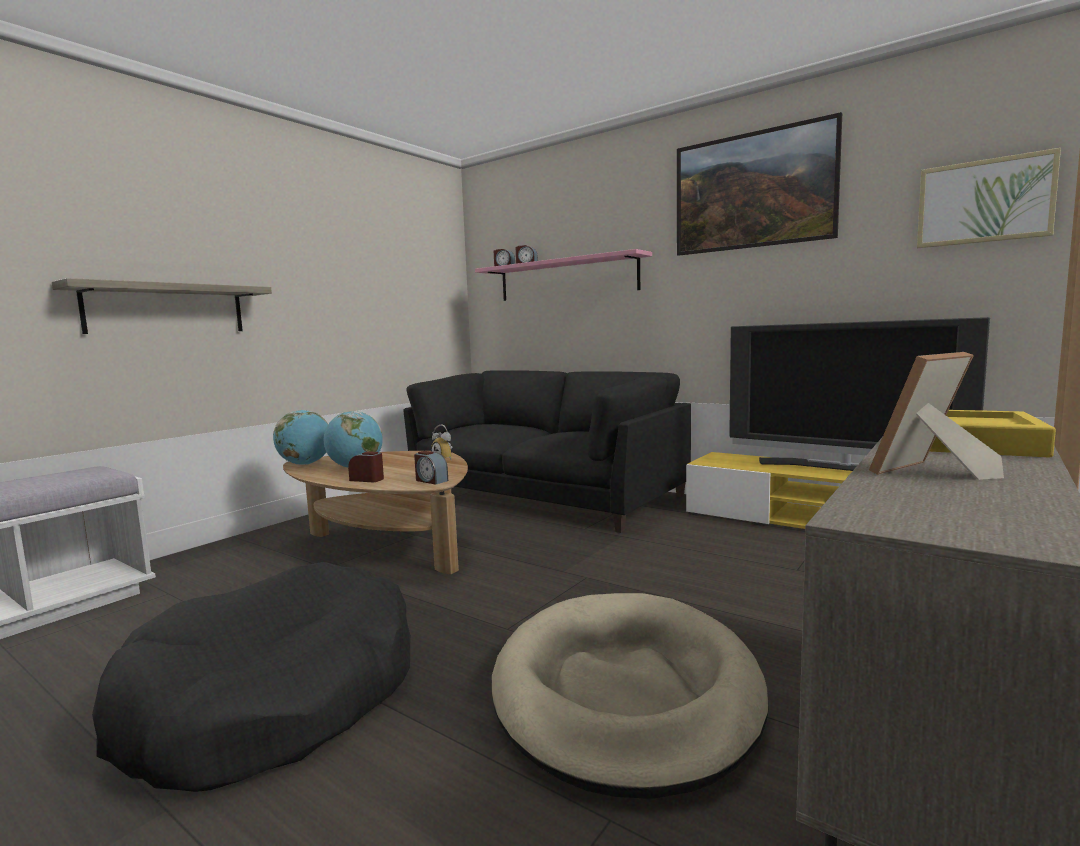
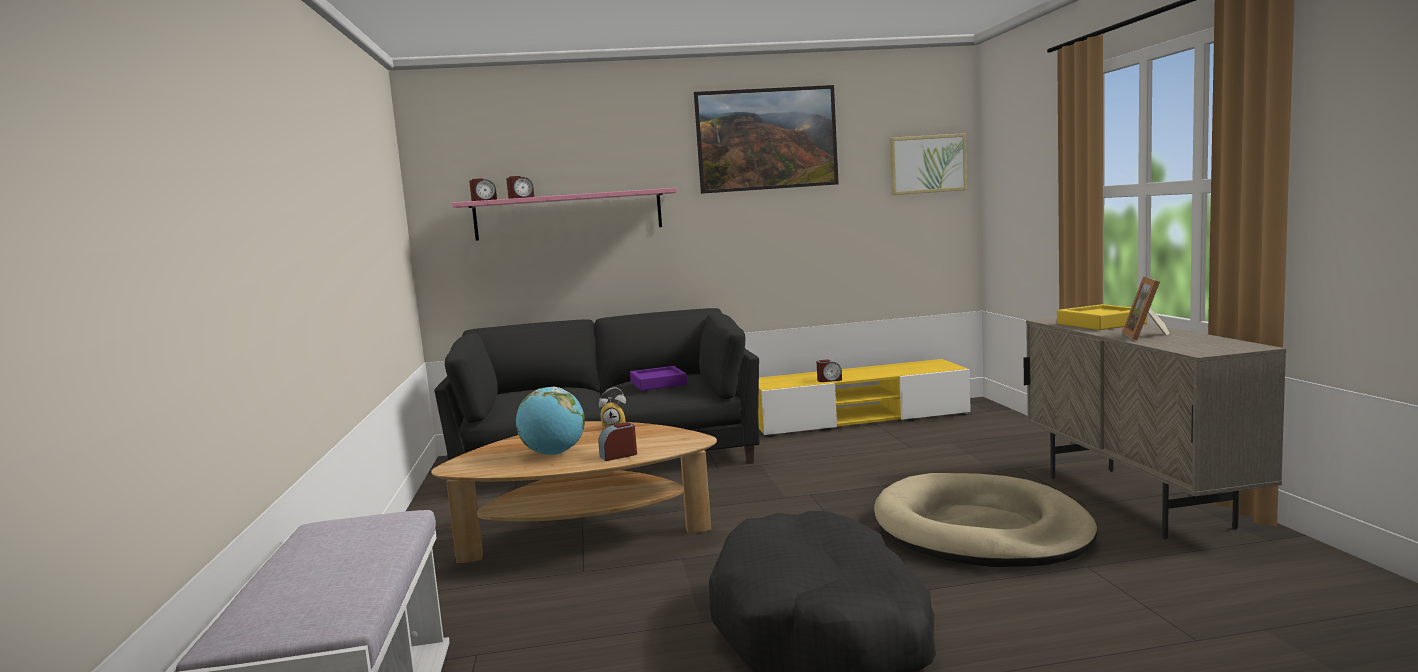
camera: 45 degrees left, 0 degrees up
shelf [52,278,272,334] -> none
globe [273,410,328,465] -> none
alarm clock [414,451,448,485] -> alarm clock moved to [817,359,842,382]
television [729,317,990,471] -> none
none -> purple tray [630,366,687,391]

